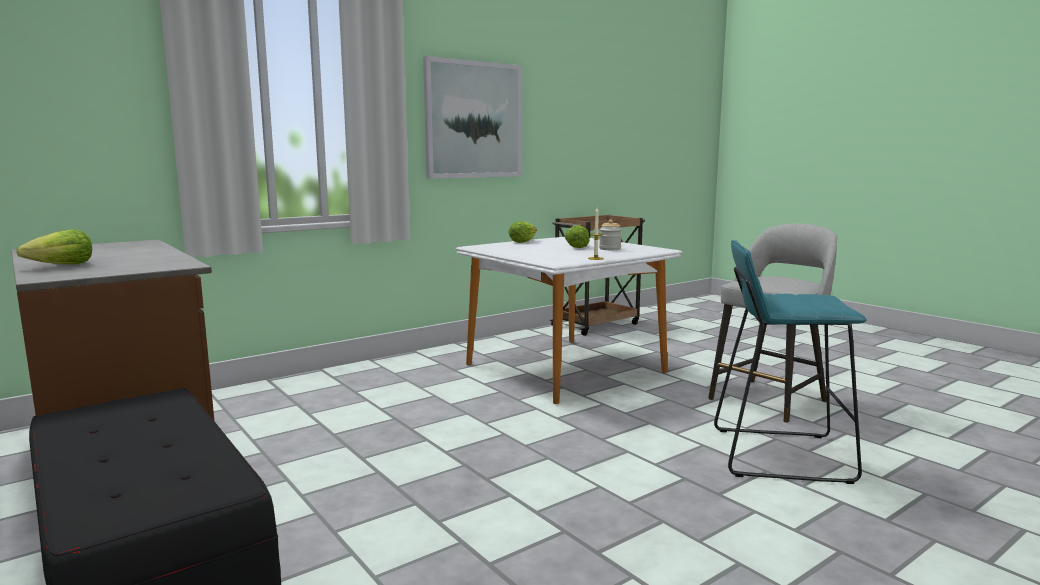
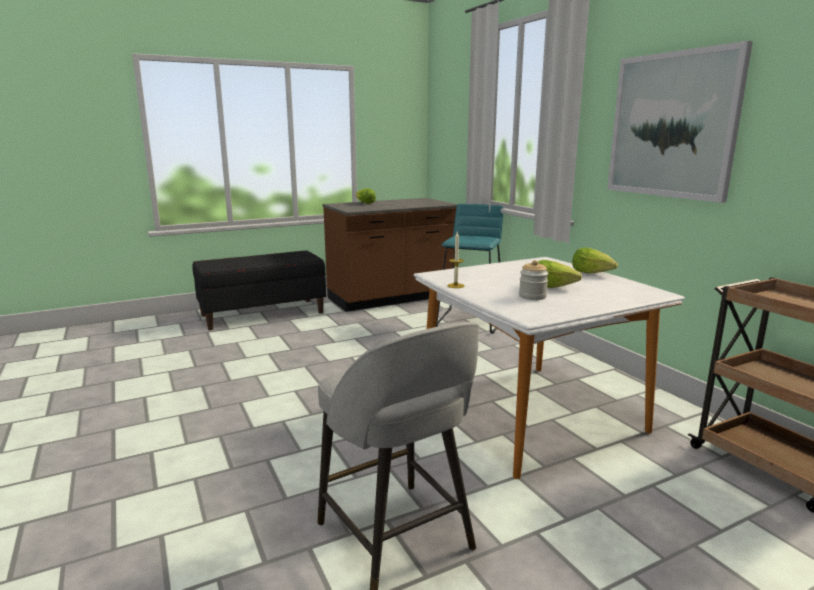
camera: 100 degrees right, 5 degrees up
turquoise stool [714,240,867,484] -> turquoise stool moved to [436,204,504,334]

